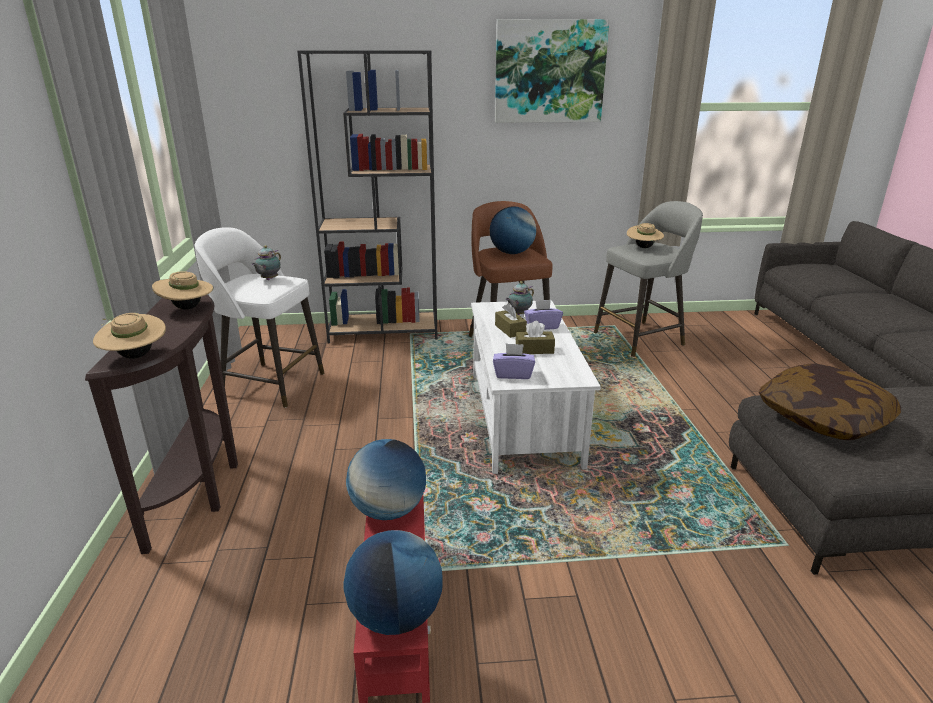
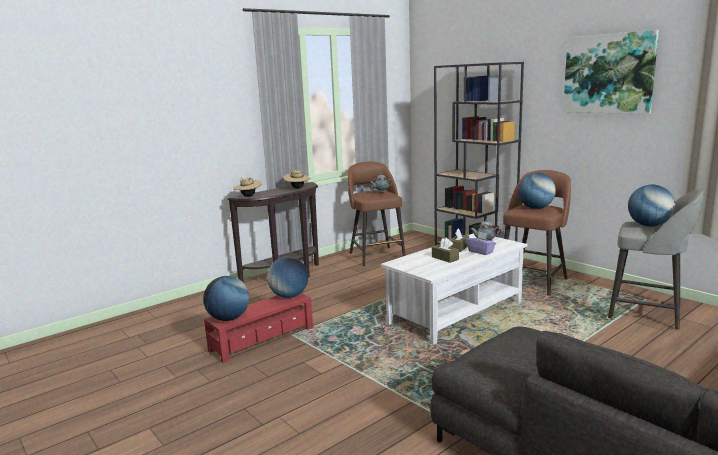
camera: 55 degrees right, 10 degrees down
white stool [195,227,325,408] -> brown stool [348,162,406,266]
purple tissue box [493,343,535,379] -> none
beige hat [627,223,664,248] -> globe [628,185,675,226]
pillow [759,364,901,440] -> none

